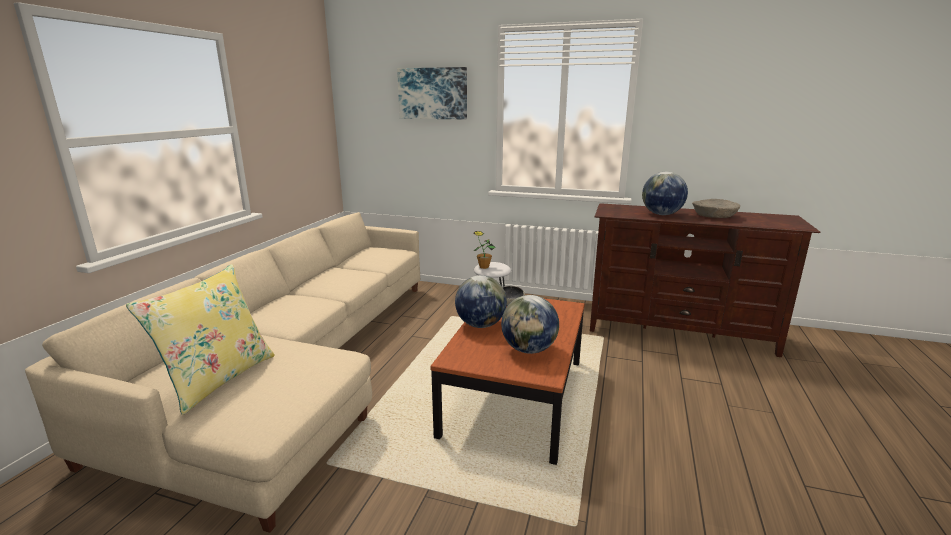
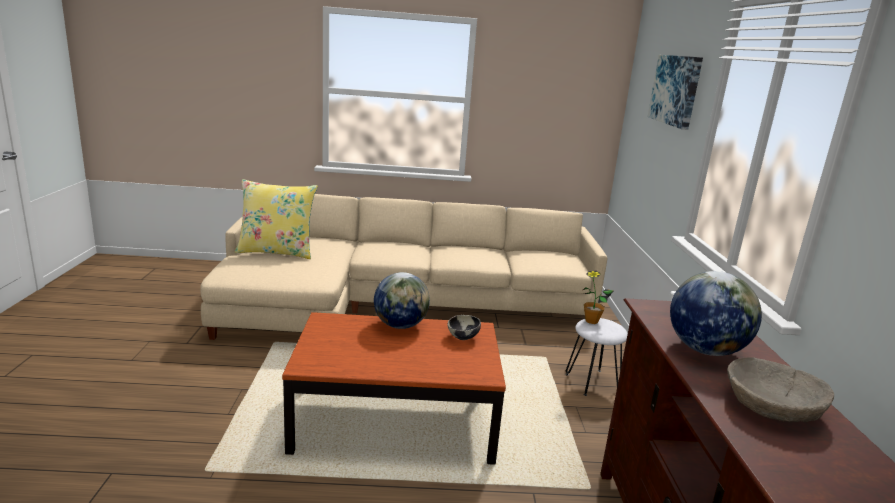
camera: 70 degrees right, 0 degrees up
globe [501,295,559,354] -> none

